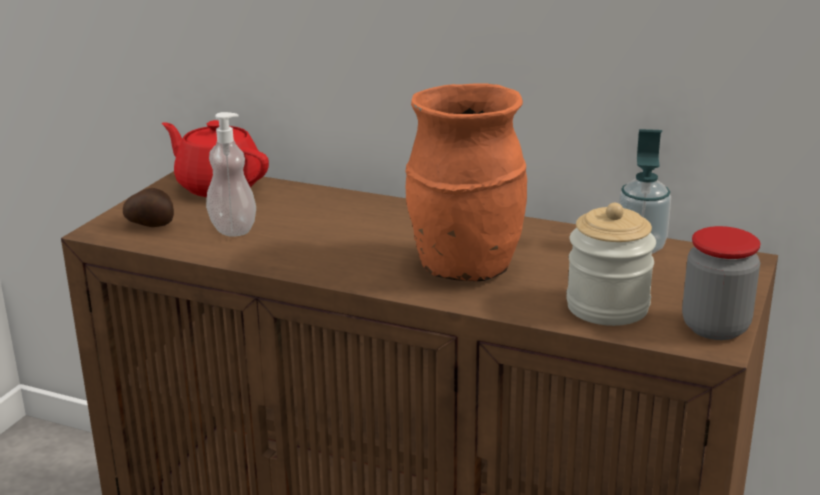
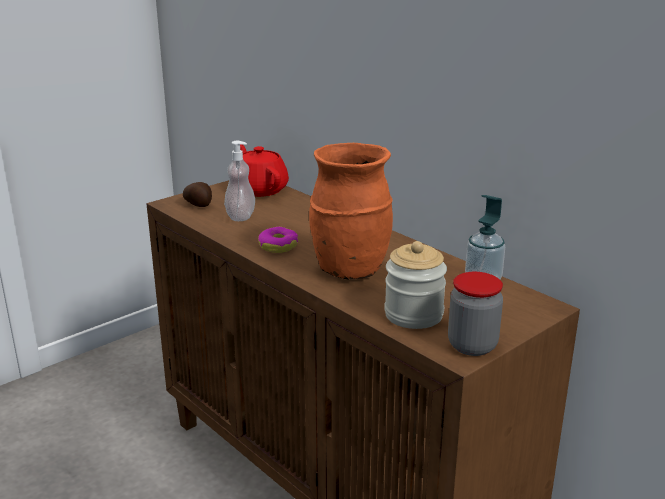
camera: 25 degrees right, 0 degrees up
none -> donut [258,227,298,253]

